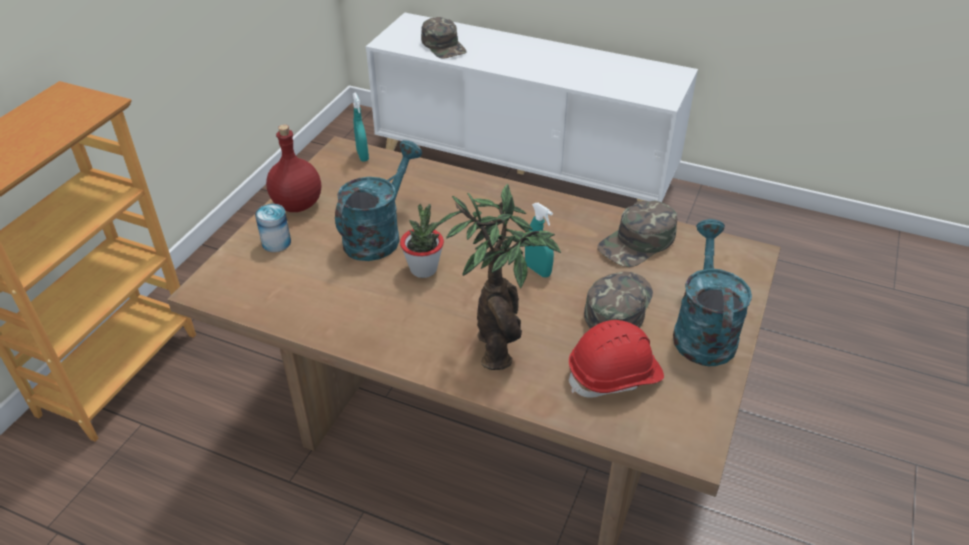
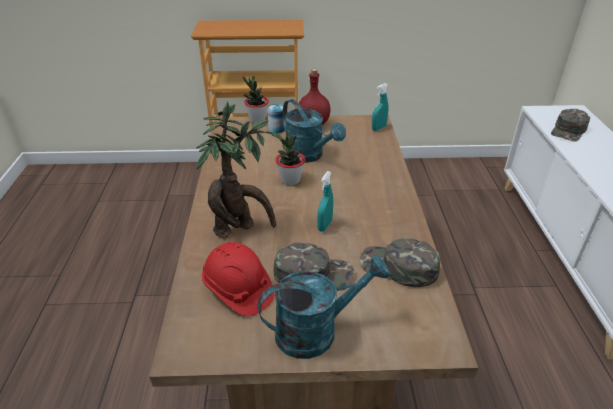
camera: 65 degrees right, 5 degrees down
turquoise watering can [335,140,422,261] -> turquoise watering can turned 45 degrees clockwise [283,99,346,163]
none -> potted plant [243,76,269,123]

